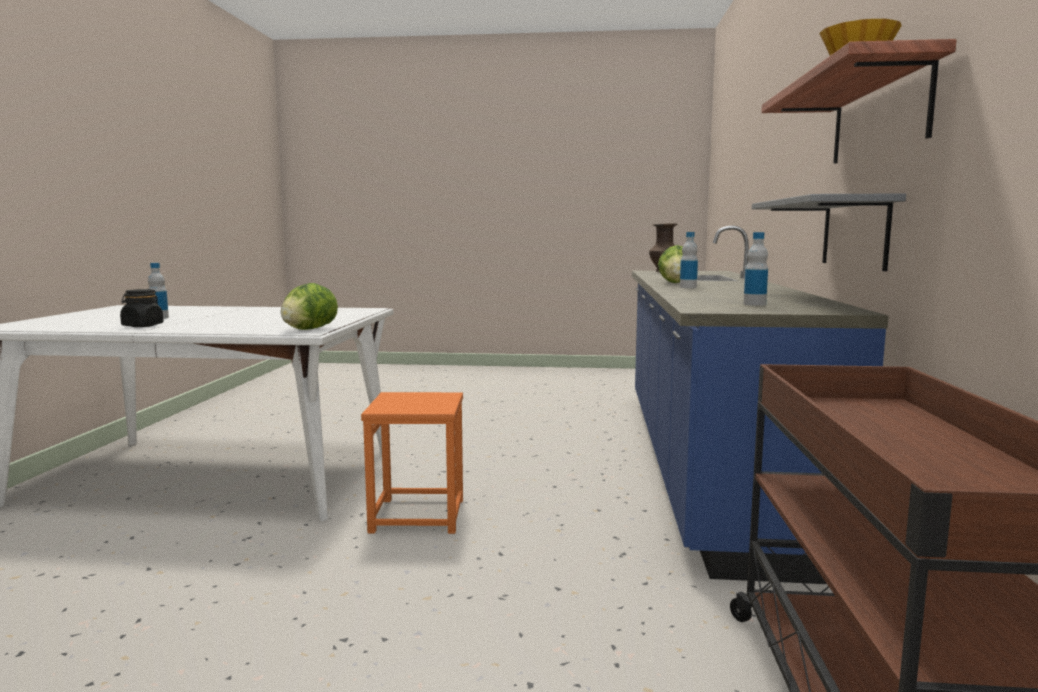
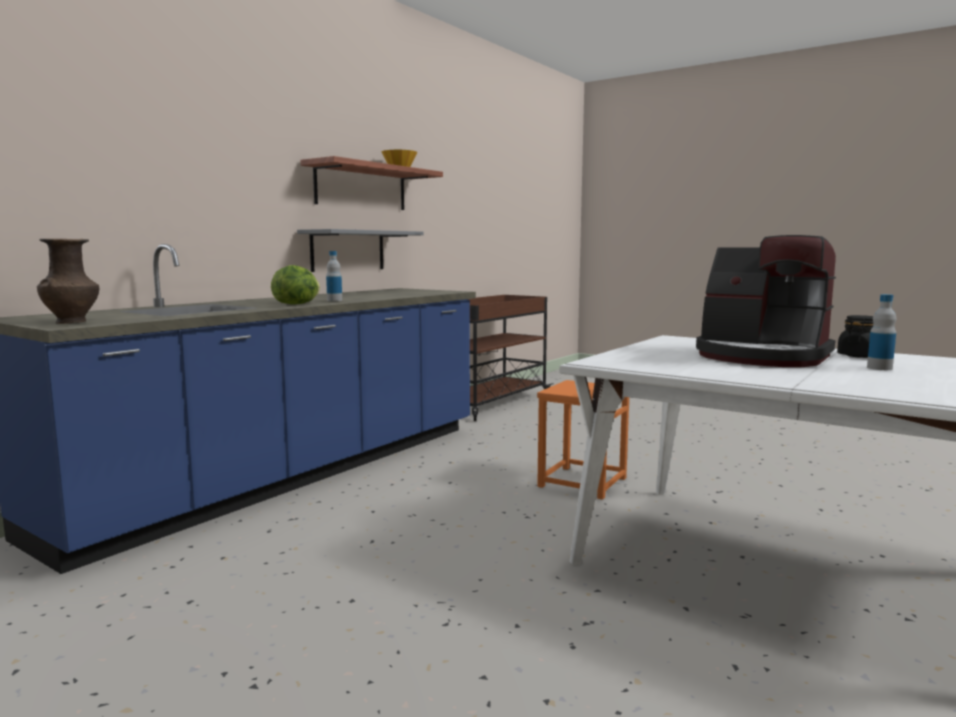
camera: 150 degrees left, 0 degrees up
lettuce [281,283,338,330] -> none
bottle [744,232,768,306] -> none
none -> coffee machine [696,235,836,367]

